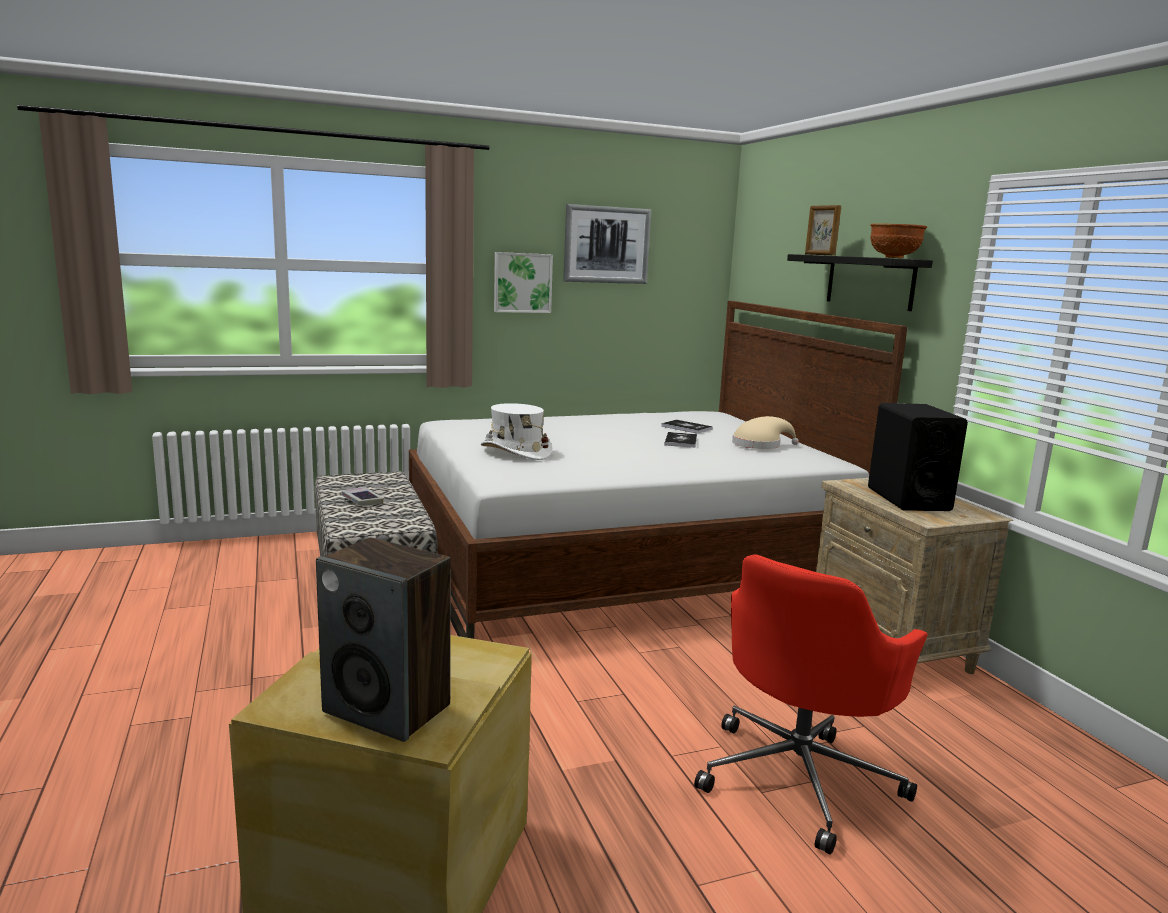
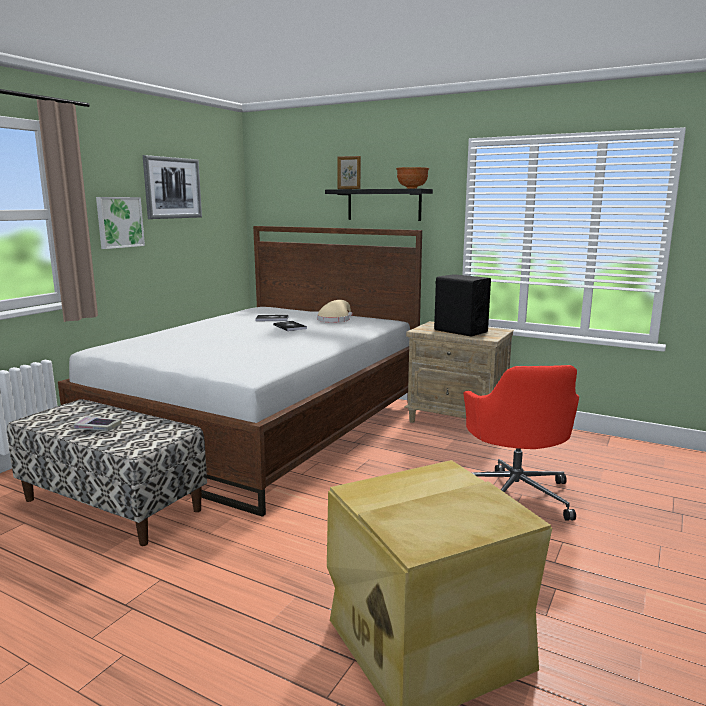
camera: 40 degrees left, 0 degrees up
speaker [316,538,451,742] -> none
white hat [481,403,552,460] -> none

